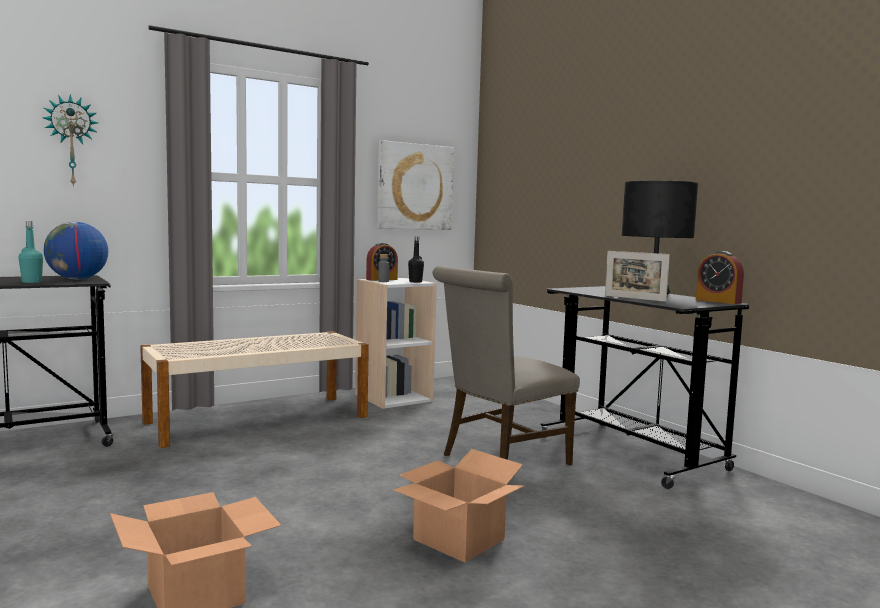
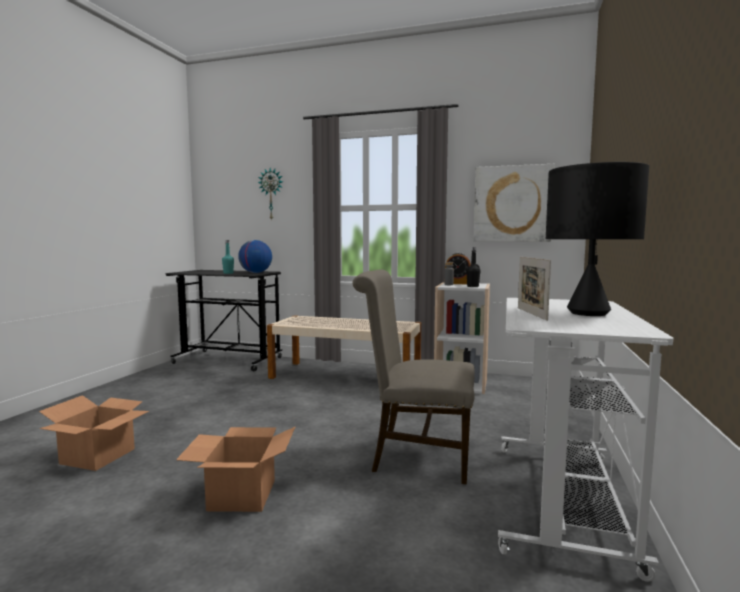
camera: 50 degrees right, 0 degrees up
black desk [541,286,749,489] -> white desk [498,298,673,582]
alarm clock [696,251,744,304] -> none

